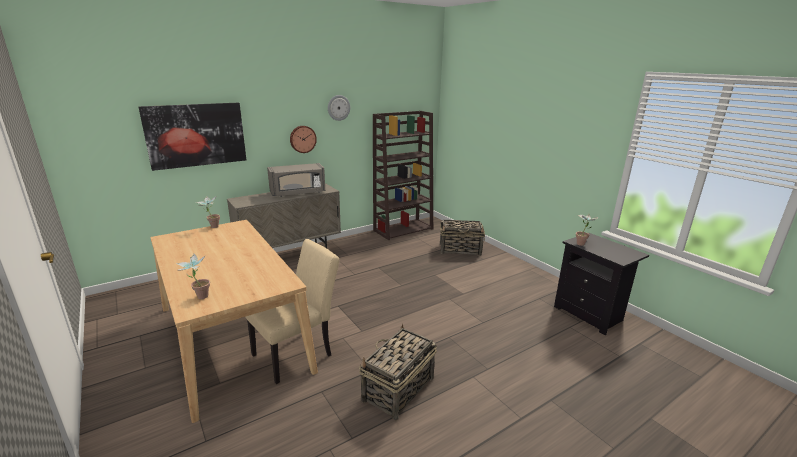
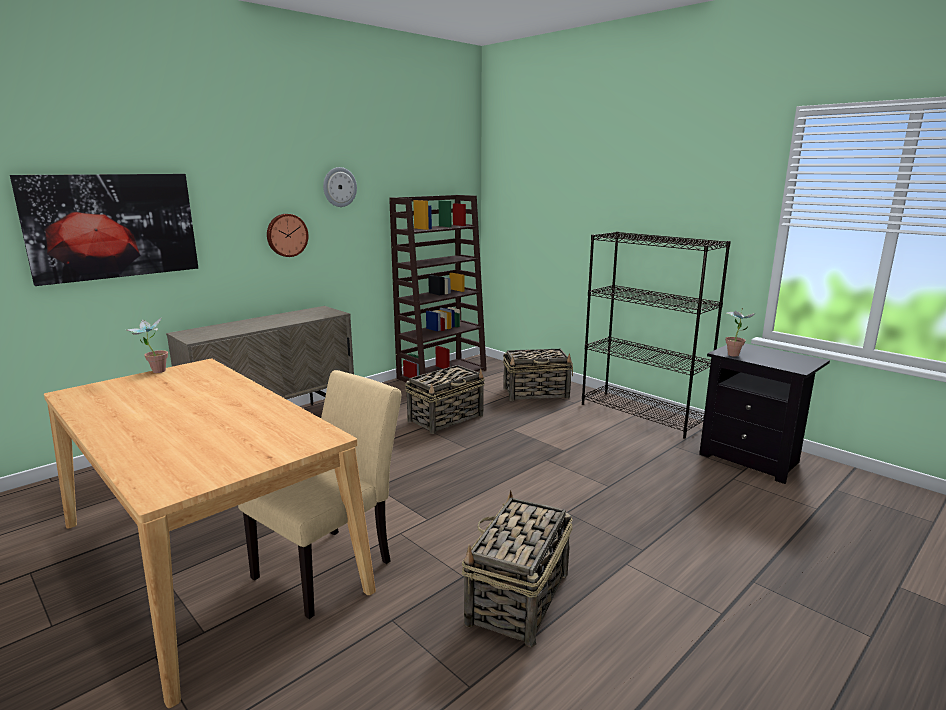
camera: 10 degrees left, 5 degrees down
potted plant [177,254,210,299] -> none
grey microwave [267,163,325,197] -> none
none -> basket [405,365,485,434]
none -> black bookcase [582,231,731,439]

